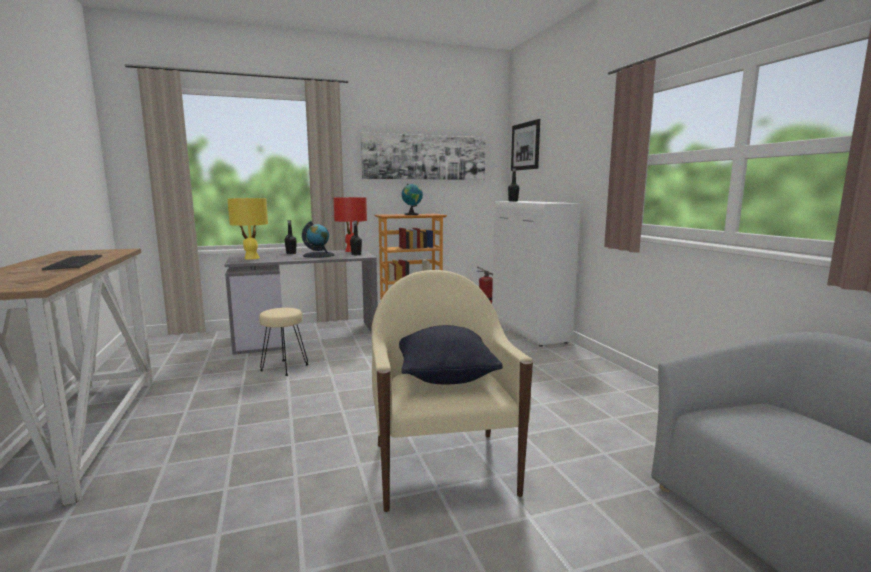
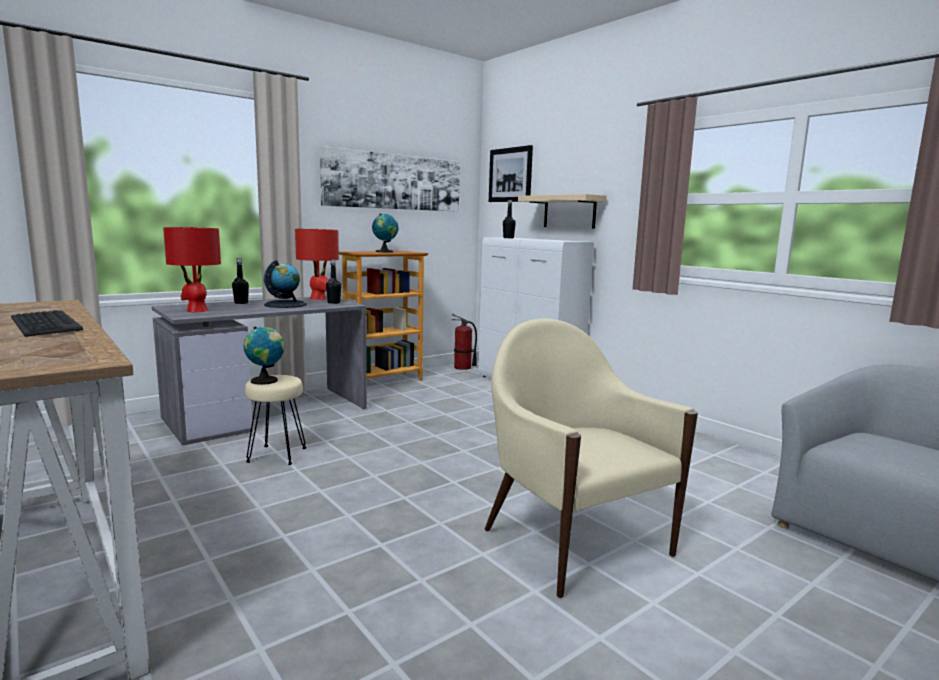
camera: 20 degrees left, 0 degrees up
yellow table lamp [227,198,268,259] -> red table lamp [163,227,221,312]
black pillow [399,325,503,384] -> none
none -> globe [244,327,285,385]
none -> beige shelf [518,194,607,229]

